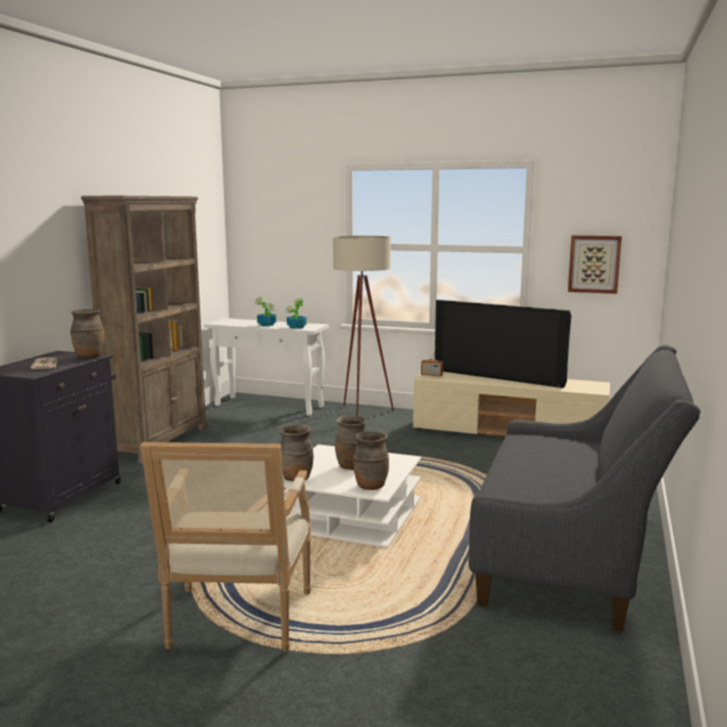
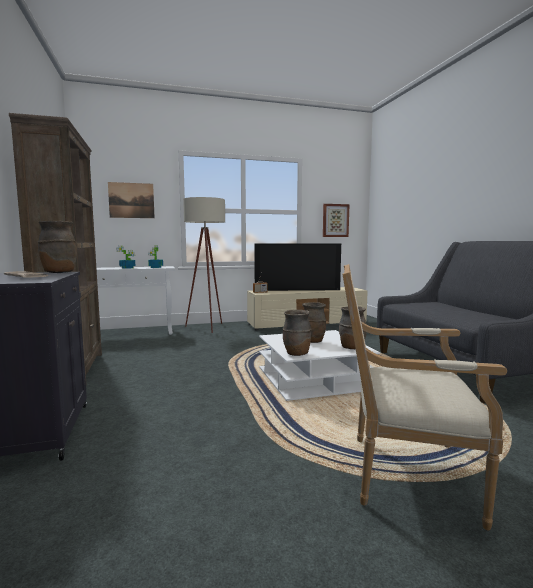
camera: 35 degrees left, 5 degrees down
armchair [140,442,311,652] -> armchair turned 135 degrees clockwise [342,264,507,530]
none -> picture [108,182,155,218]

